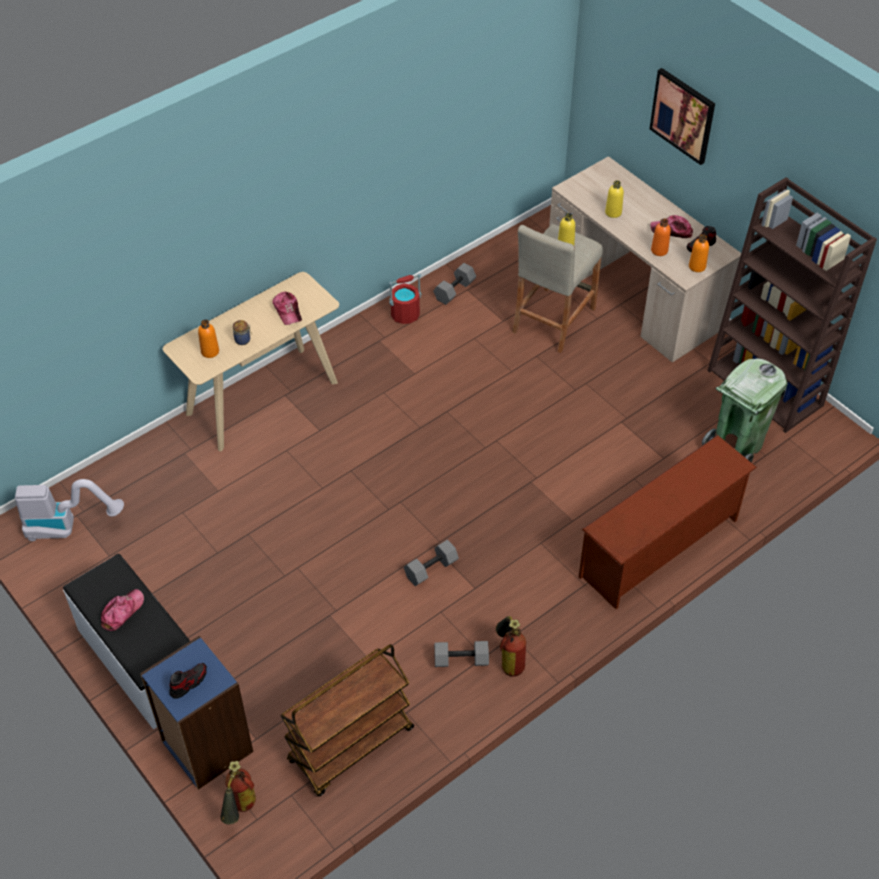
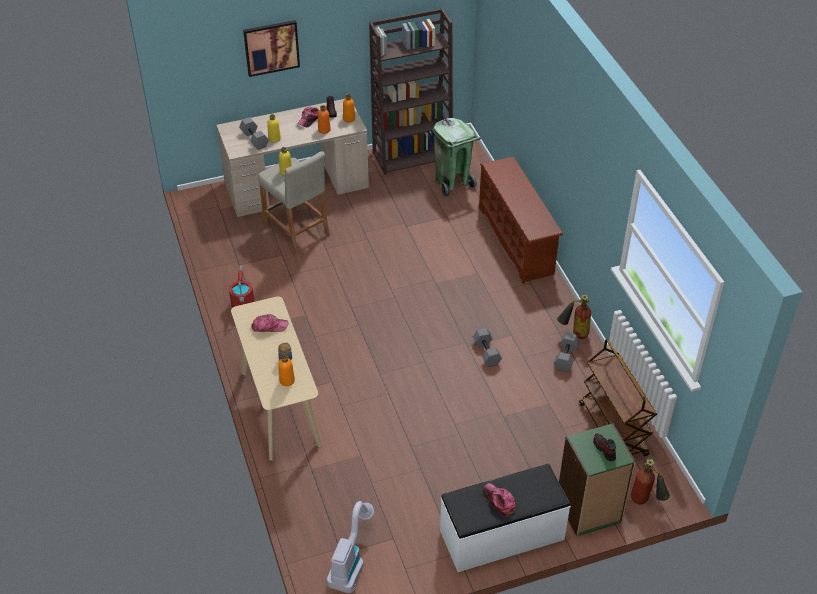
camera: 70 degrees left, 5 degrees down
blue bookcase [140,636,253,790] -> green bookcase [559,423,636,536]
grey dumbbell [433,263,476,305] -> grey dumbbell moved to [239,117,269,150]

